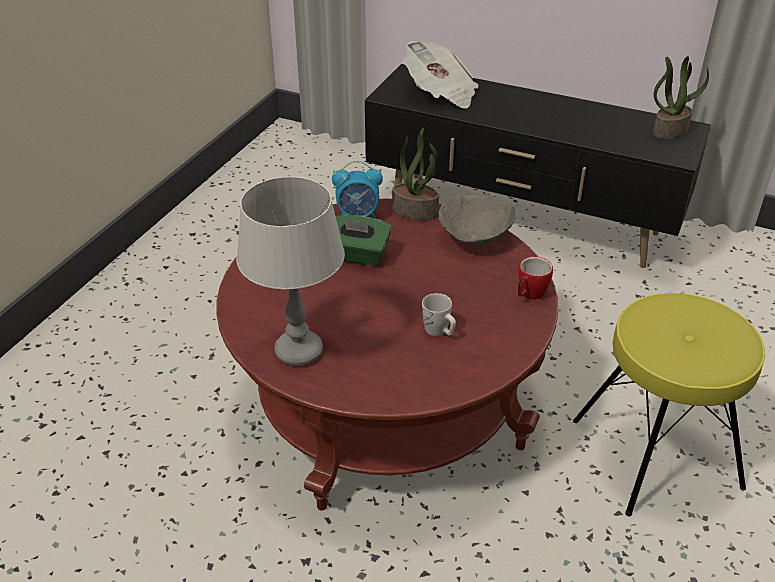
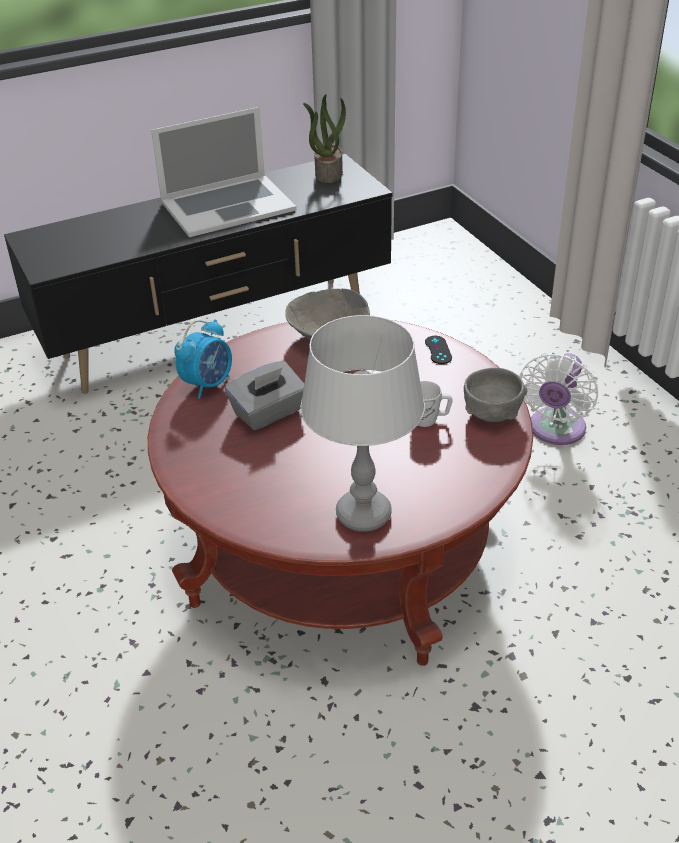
camera: 50 degrees left, 0 degrees up
green tissue box [336,215,392,266] -> grey tissue box [225,361,304,430]
potted plant [392,128,439,221] -> none
newspaper [403,40,479,108] -> none
mug [518,257,553,300] -> black game controller [425,336,452,364]
yellow stool [573,293,765,516] -> white fan [519,353,598,445]
none -> laptop [151,107,297,237]
none -> grey bowl [464,368,527,422]

